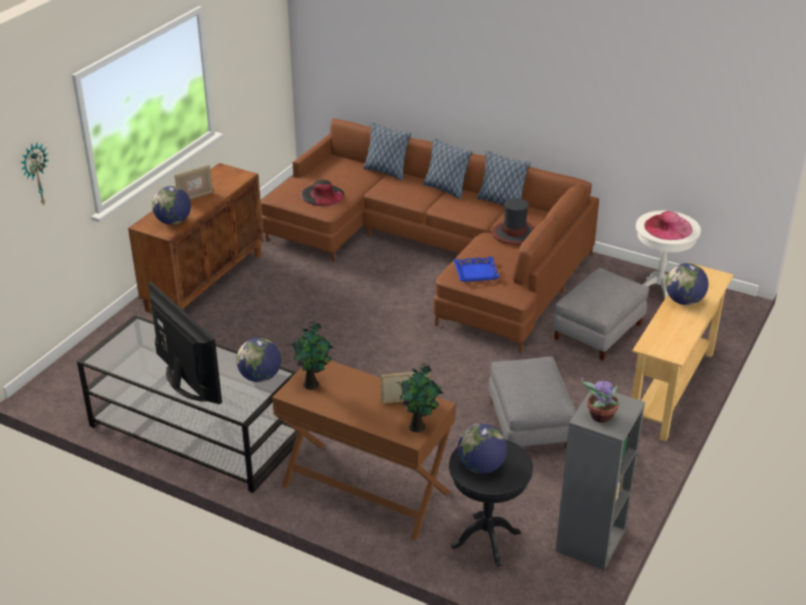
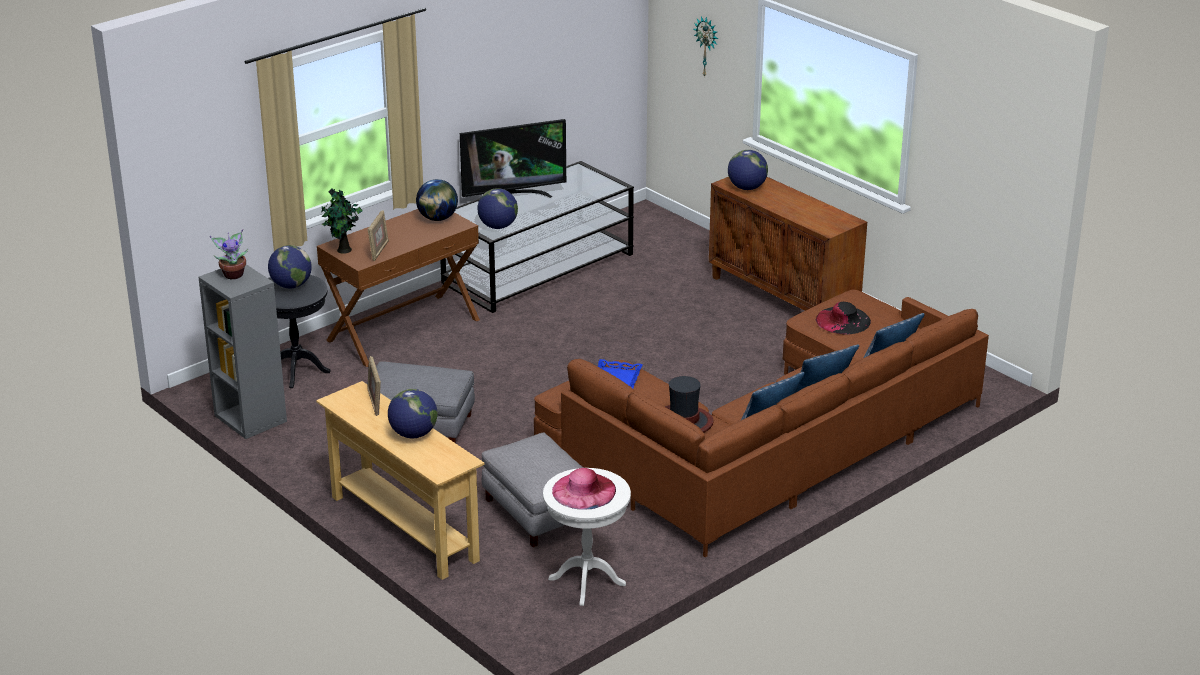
camera: 110 degrees right, 5 degrees down
picture frame [174,165,214,200] -> picture frame moved to [367,356,381,416]
potted plant [287,321,333,390] -> globe [416,179,458,221]

